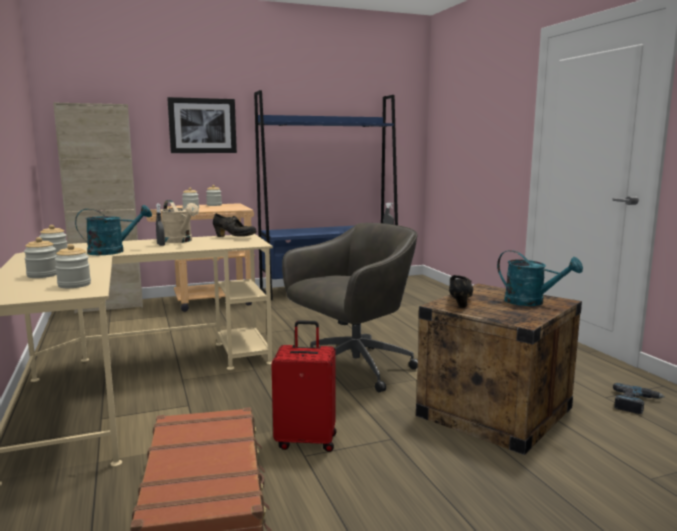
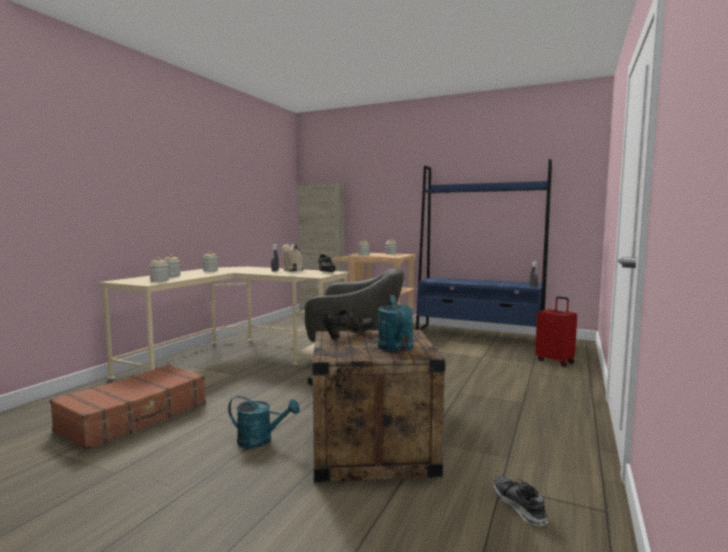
camera: 45 degrees right, 5 degrees down
turquoise watering can [75,205,152,255] -> turquoise watering can moved to [228,396,300,448]
picture [167,97,237,153] -> none
red suitcase [271,320,336,452] -> red suitcase moved to [535,296,577,367]
power drill [613,383,665,414] -> shoe [493,475,548,526]

